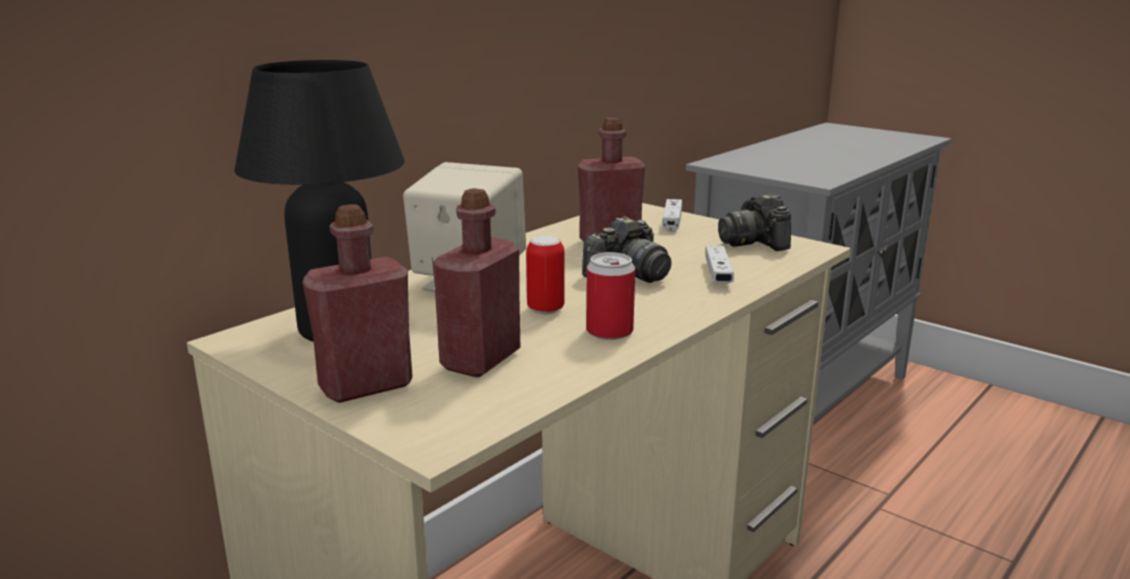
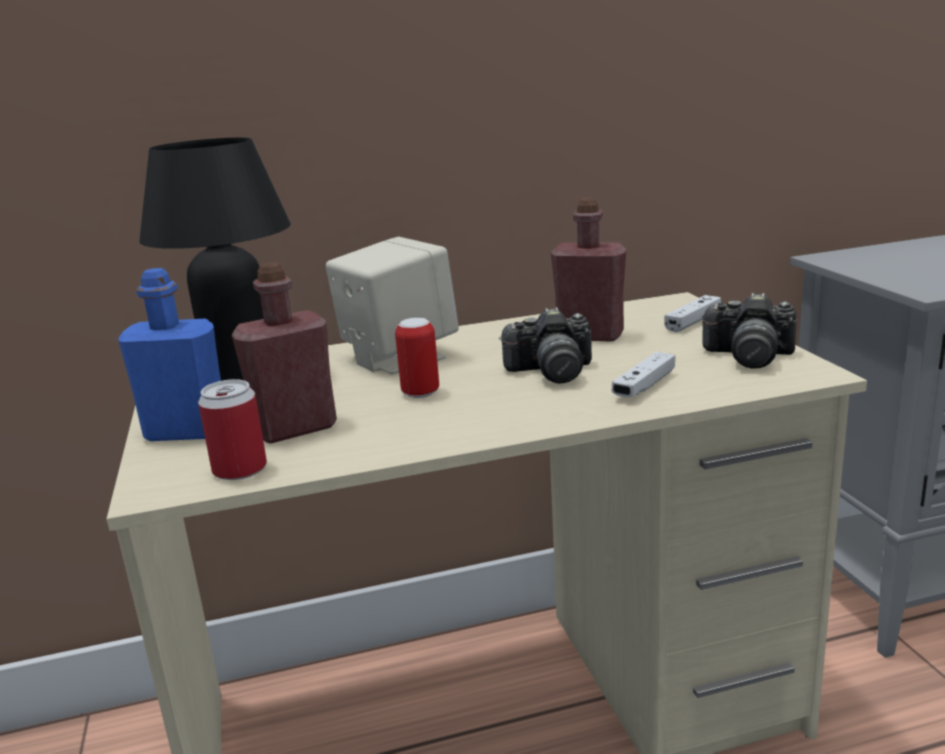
camera: 35 degrees right, 0 degrees up
red bottle [302,204,413,403] -> blue bottle [118,268,221,441]
can [586,252,635,340] -> can moved to [198,379,267,480]
camera [718,194,791,251] -> camera turned 90 degrees counterclockwise [700,293,797,369]

